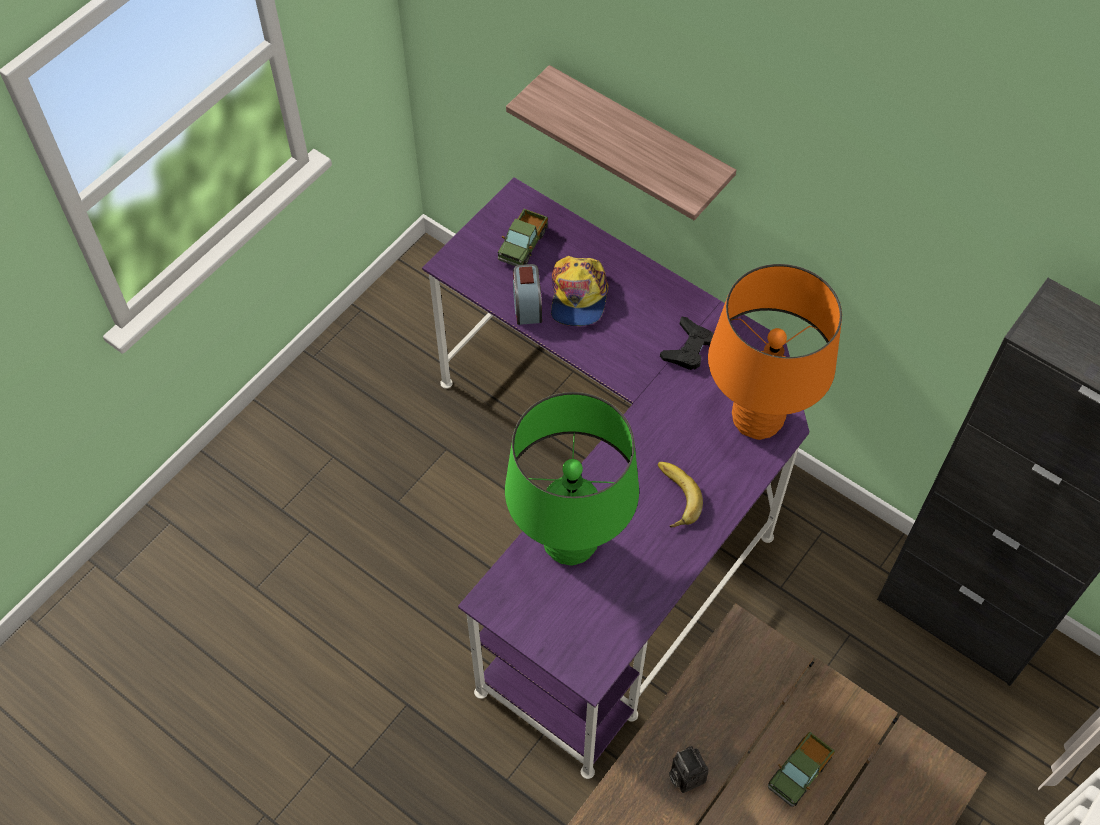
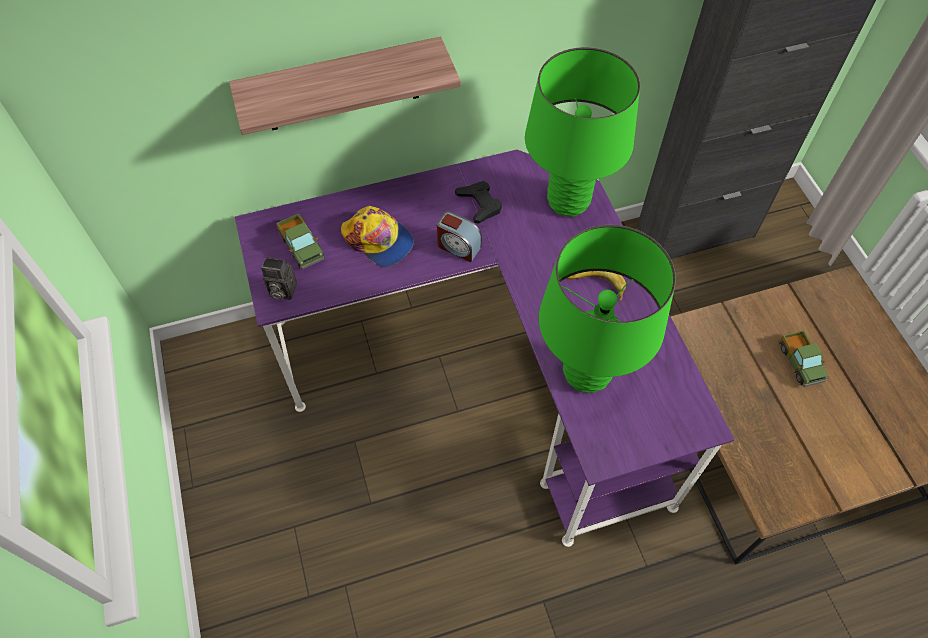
camera: 55 degrees left, 0 degrees up
alarm clock [513,264,542,325] -> alarm clock moved to [437,211,482,262]
camera [669,746,709,793] -> camera moved to [261,257,297,300]
orange table lamp [708,264,842,440] -> green table lamp [525,47,640,217]

